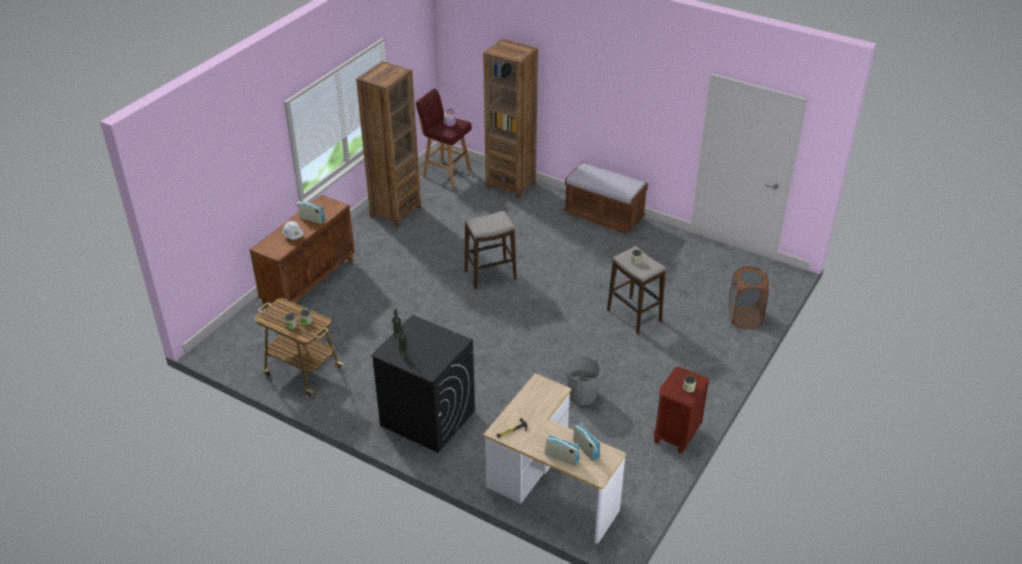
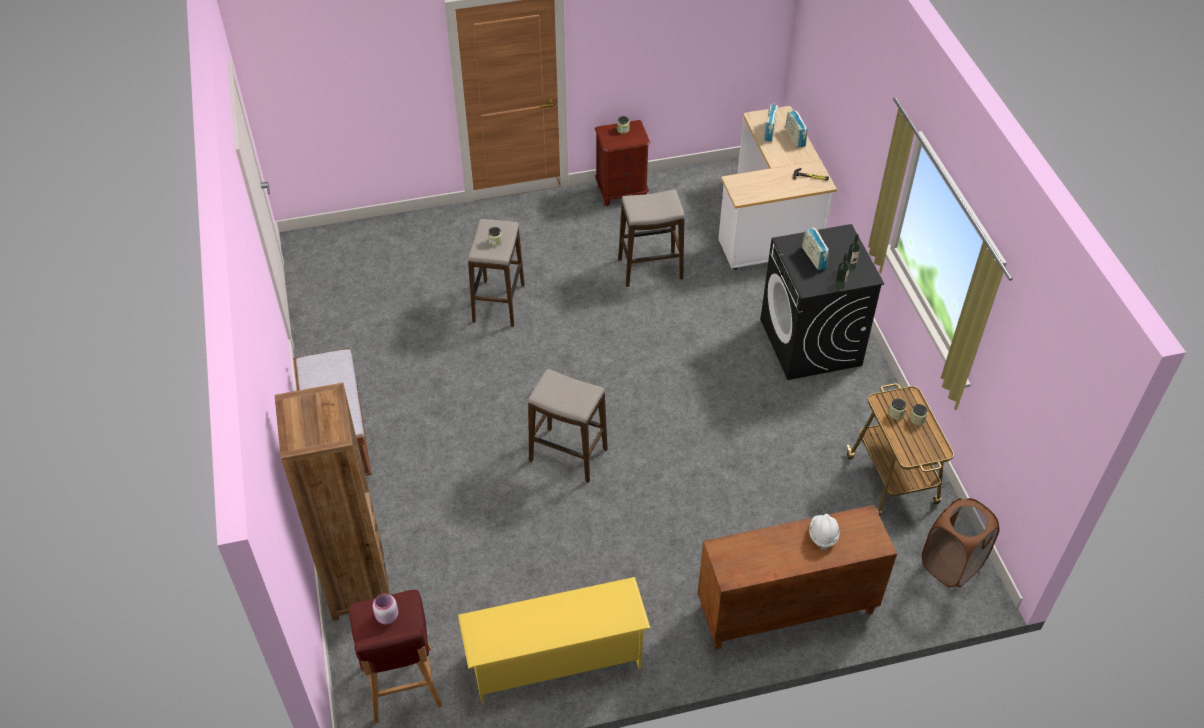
camera: 135 degrees left, 10 degrees up
radio [298,200,325,224] -> radio moved to [802,227,829,270]
brown bookcase [356,61,421,227] -> yellow shoe rack [458,577,651,704]
grey bucket [566,356,603,405] -> stool [618,190,685,287]
brown laundry basket [729,267,769,329] -> brown laundry basket moved to [922,498,1000,588]

